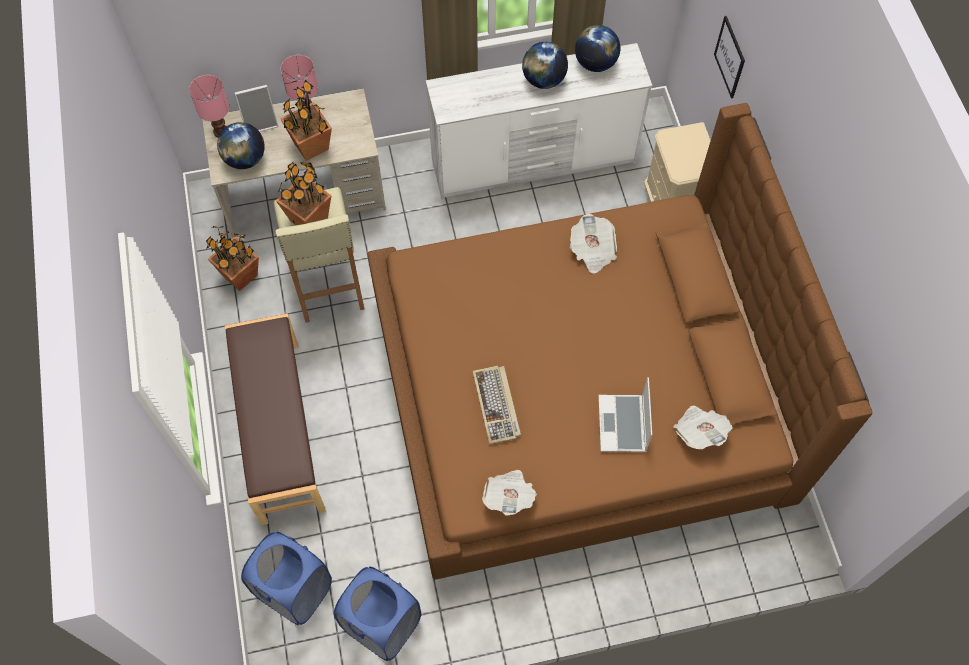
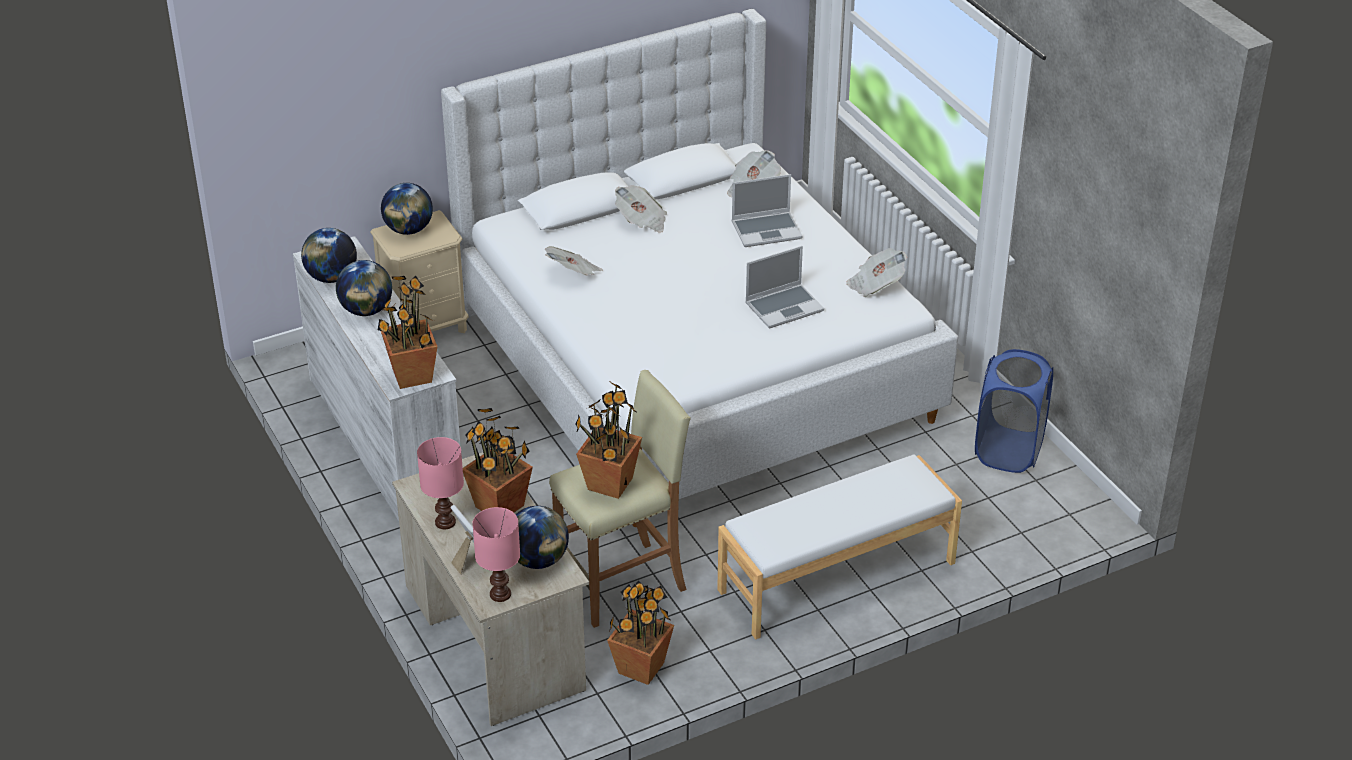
camera: 105 degrees left, 25 degrees down
brown bench [225,313,326,525] -> white bench [717,454,962,640]
blue laundry basket [241,532,332,625] -> none
brown bed [367,103,872,580] -> white bed [441,9,958,527]
keyboard [473,366,521,444] -> laptop [745,246,824,328]
picture [714,16,745,98] -> none
none -> potted plant [378,276,438,389]
none -> globe [381,183,433,235]
none -> newspaper [615,186,667,233]

